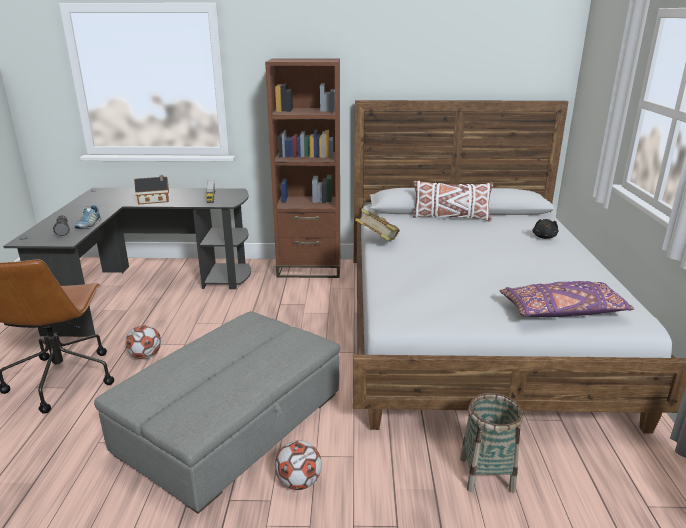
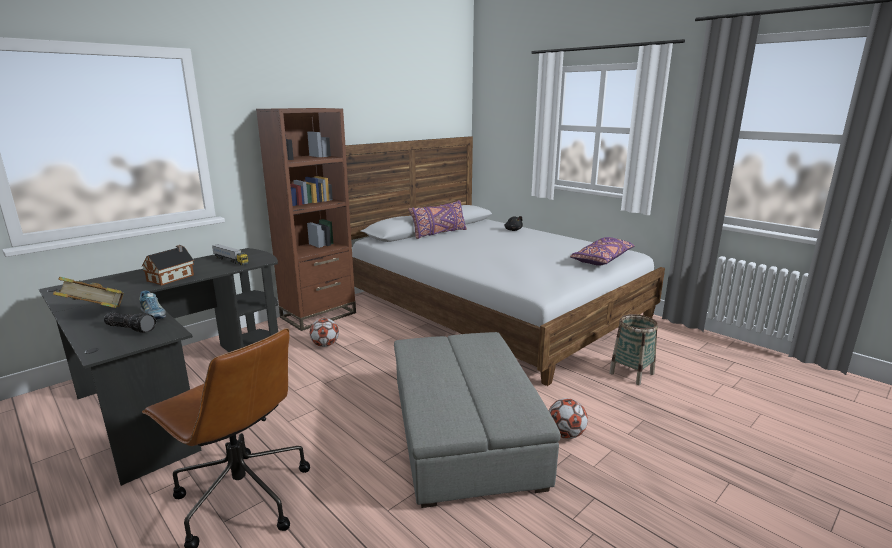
camera: 45 degrees left, 5 degrees down
football [125,325,161,359] -> football moved to [309,318,339,347]
book [355,209,400,241] -> book moved to [53,277,124,308]
white pillow [413,181,493,221] -> purple pillow [408,200,467,239]

